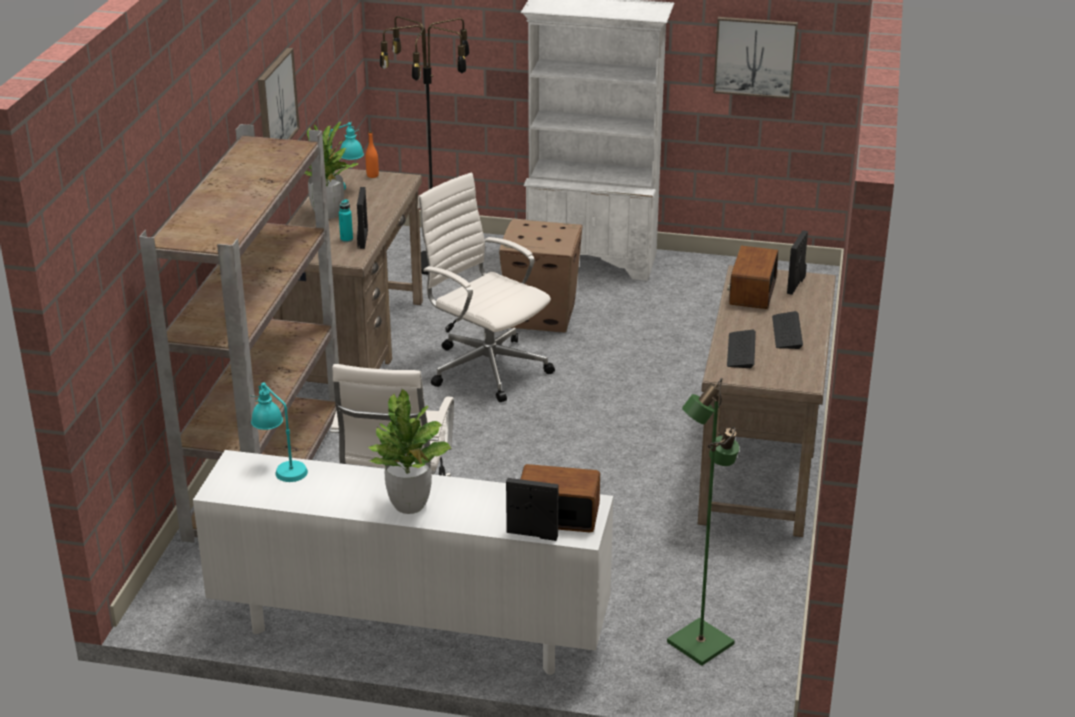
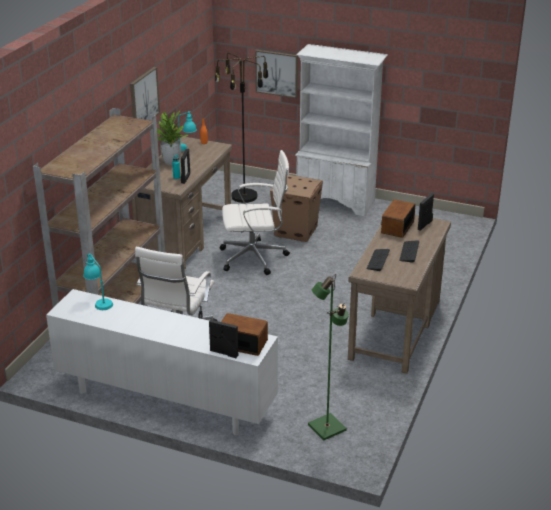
camera: 10 degrees right, 0 degrees up
potted plant [368,388,452,514] -> none
white office chair [418,173,555,402] -> white office chair turned 120 degrees clockwise [220,150,290,275]
picture [713,17,798,99] -> picture moved to [255,50,298,98]

